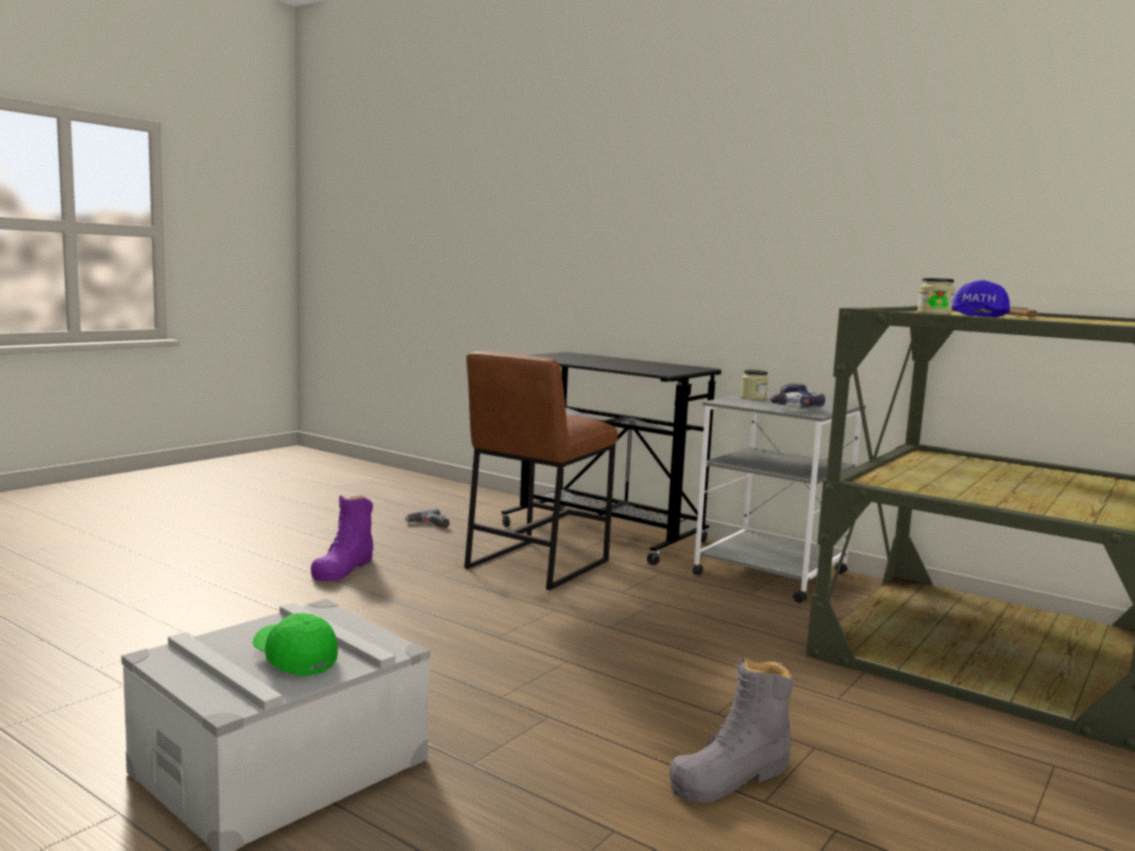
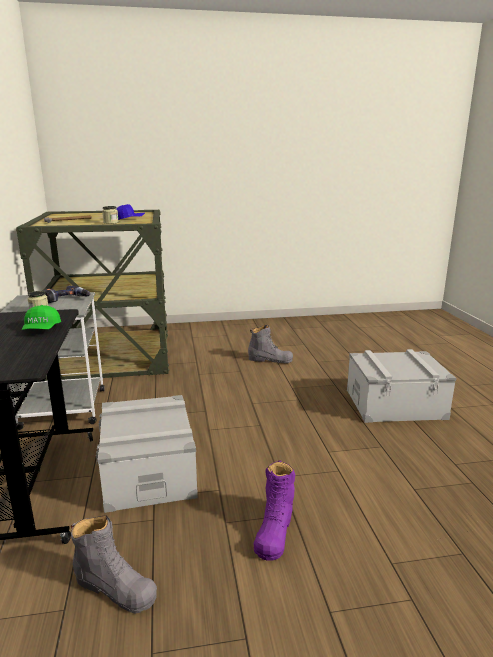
camera: 135 degrees left, 10 degrees up
green cap [253,613,338,677] -> green cap moved to [22,305,61,330]
purple boot [311,495,374,581] -> purple boot turned 135 degrees clockwise [254,460,295,561]
power drill [405,509,450,528] -> grey boot [71,515,157,614]
brown chair [464,351,618,590] -> grey storage box [96,395,198,513]

